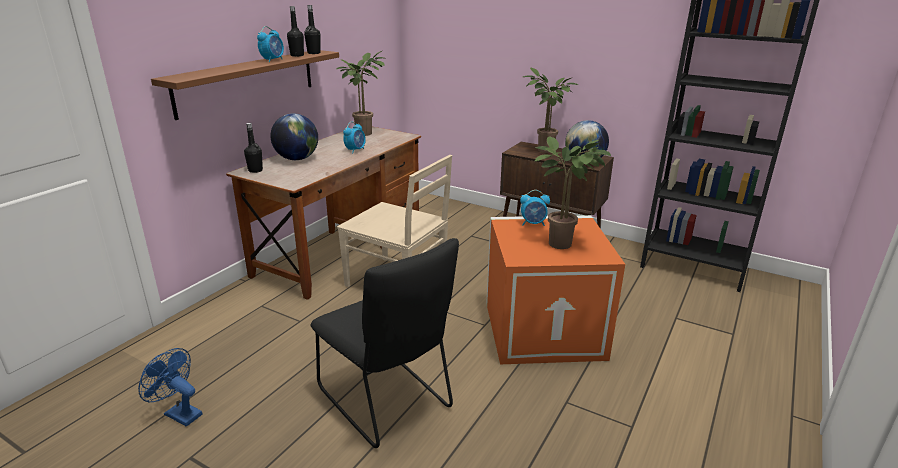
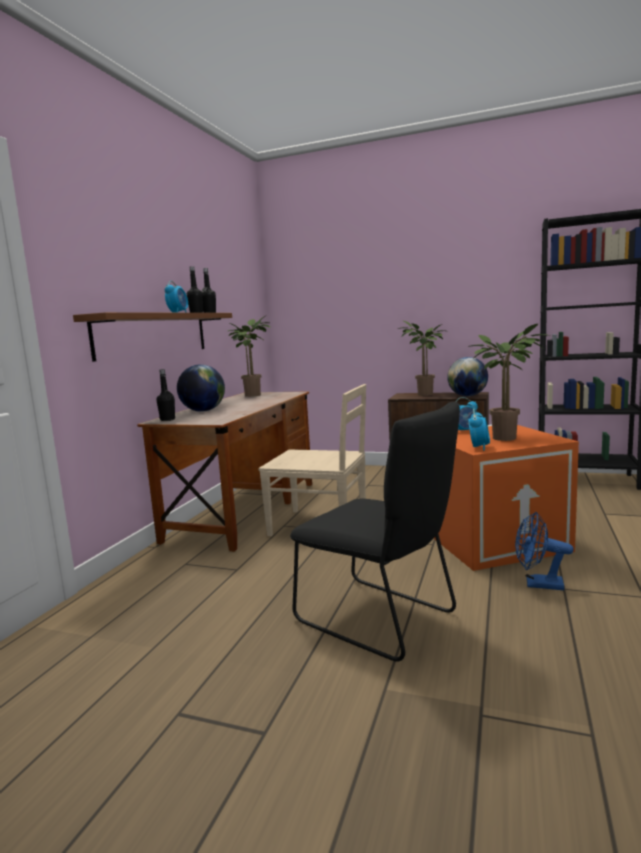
camera: 10 degrees left, 15 degrees down
blue fan [138,348,202,427] -> blue fan moved to [515,512,574,590]
alarm clock [343,122,366,153] -> alarm clock moved to [469,409,490,451]

